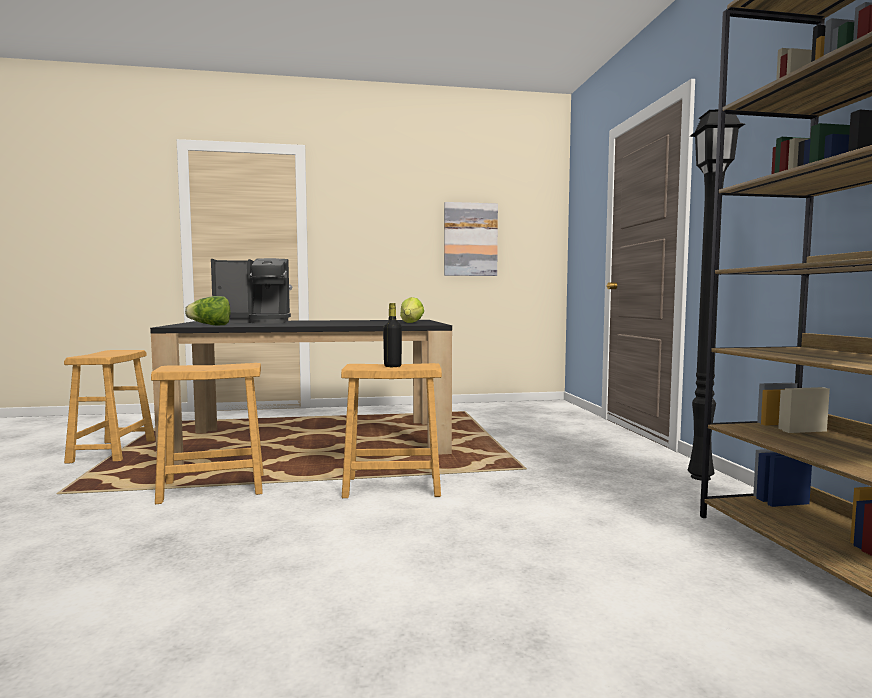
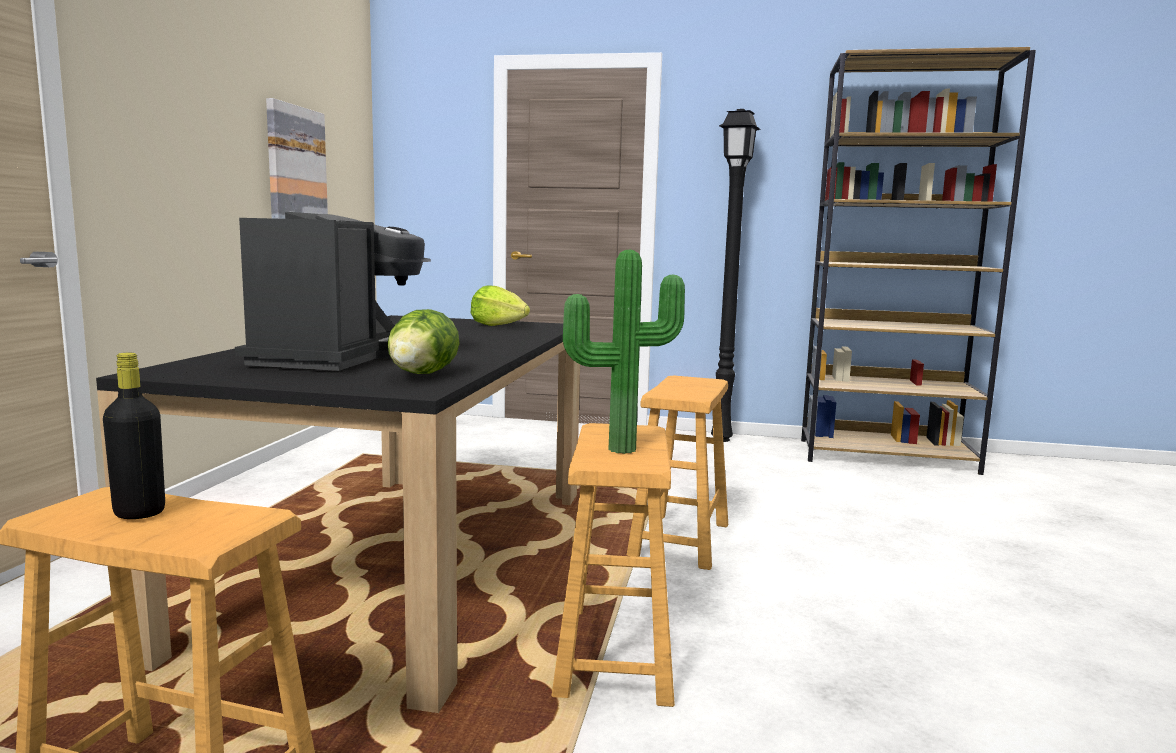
camera: 70 degrees left, 5 degrees up
black bottle [383,303,402,367] -> black bottle moved to [103,353,165,519]
none -> potted plant [563,250,685,454]

